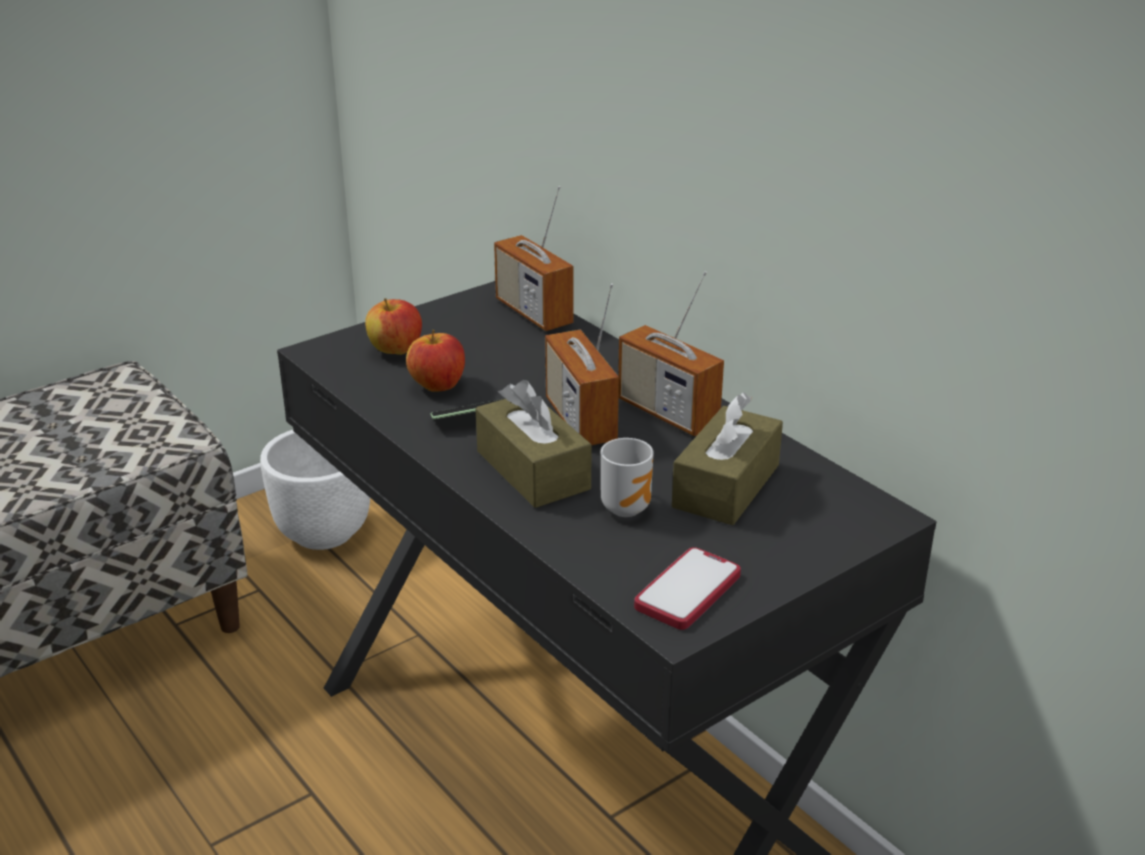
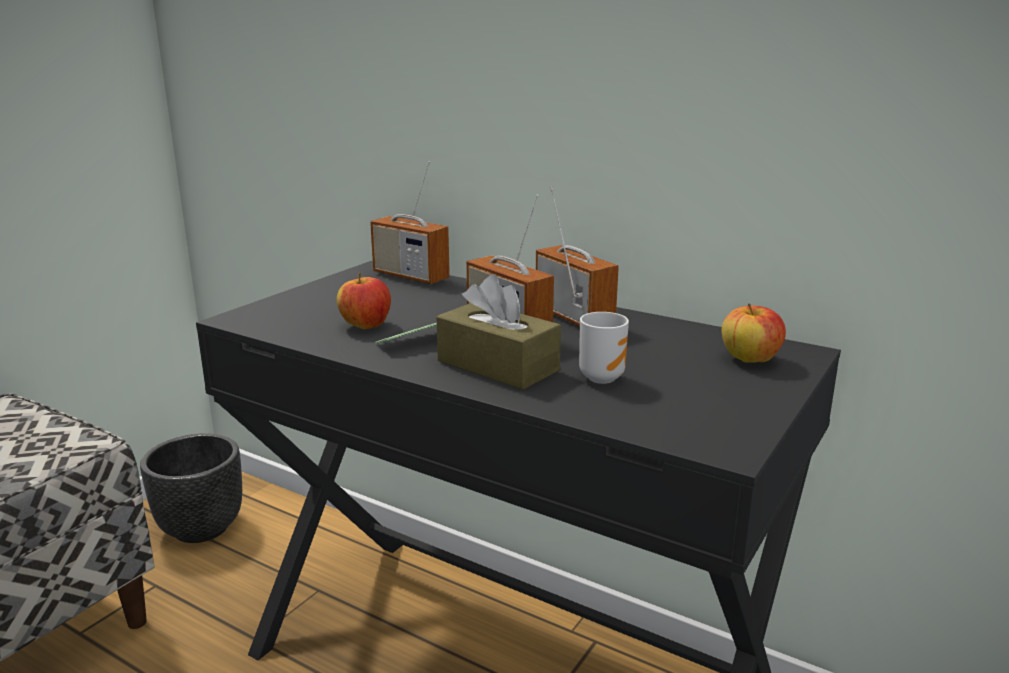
camera: 20 degrees left, 10 degrees down
white planter [260,430,370,550] -> black planter [140,433,242,543]
apple [365,298,422,355] -> apple moved to [722,303,786,363]
radio [618,271,724,436] -> radio turned 150 degrees counterclockwise [536,186,619,326]
phone [634,547,741,630] -> none
brown tissue box [672,392,783,525] -> none

